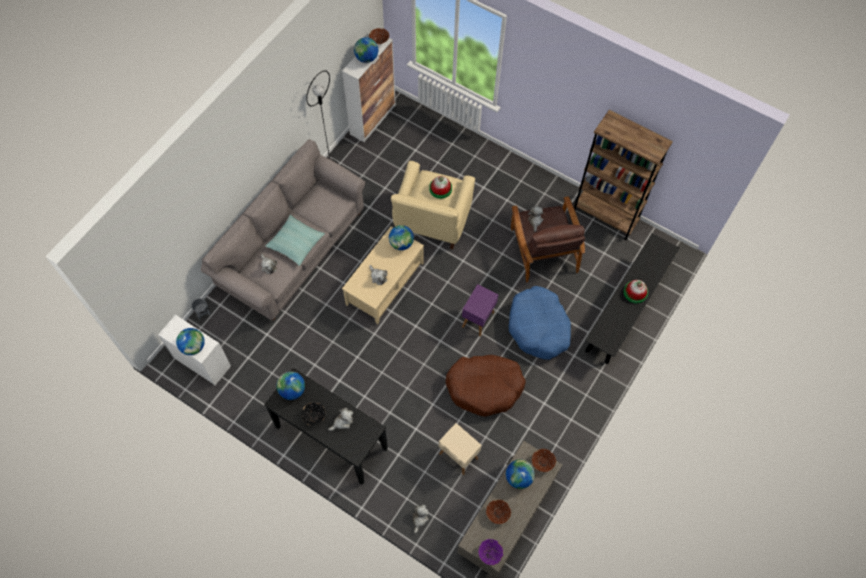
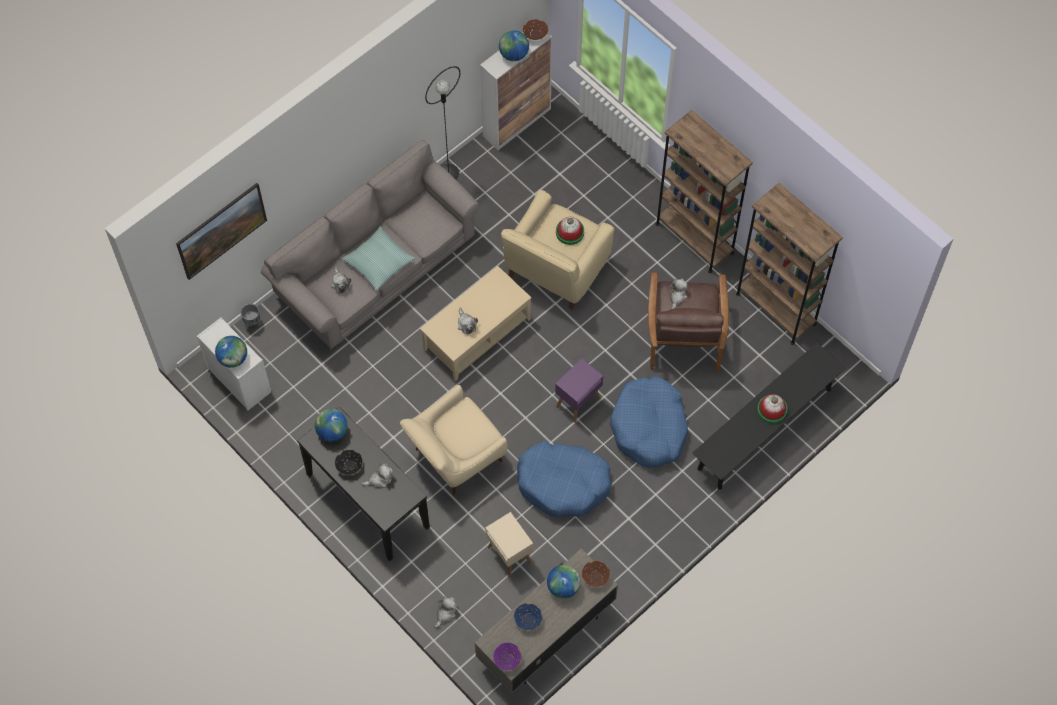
camera: 15 degrees right, 0 degrees up
globe [389,225,414,250] -> none
brown dog bed [445,355,526,417] -> blue dog bed [517,441,612,517]
brown bowl [486,499,511,524] -> blue bowl [514,603,543,630]
none -> picture [176,183,267,280]
none -> beige armchair [400,385,507,495]
none -> brown bookcase [656,110,753,273]

